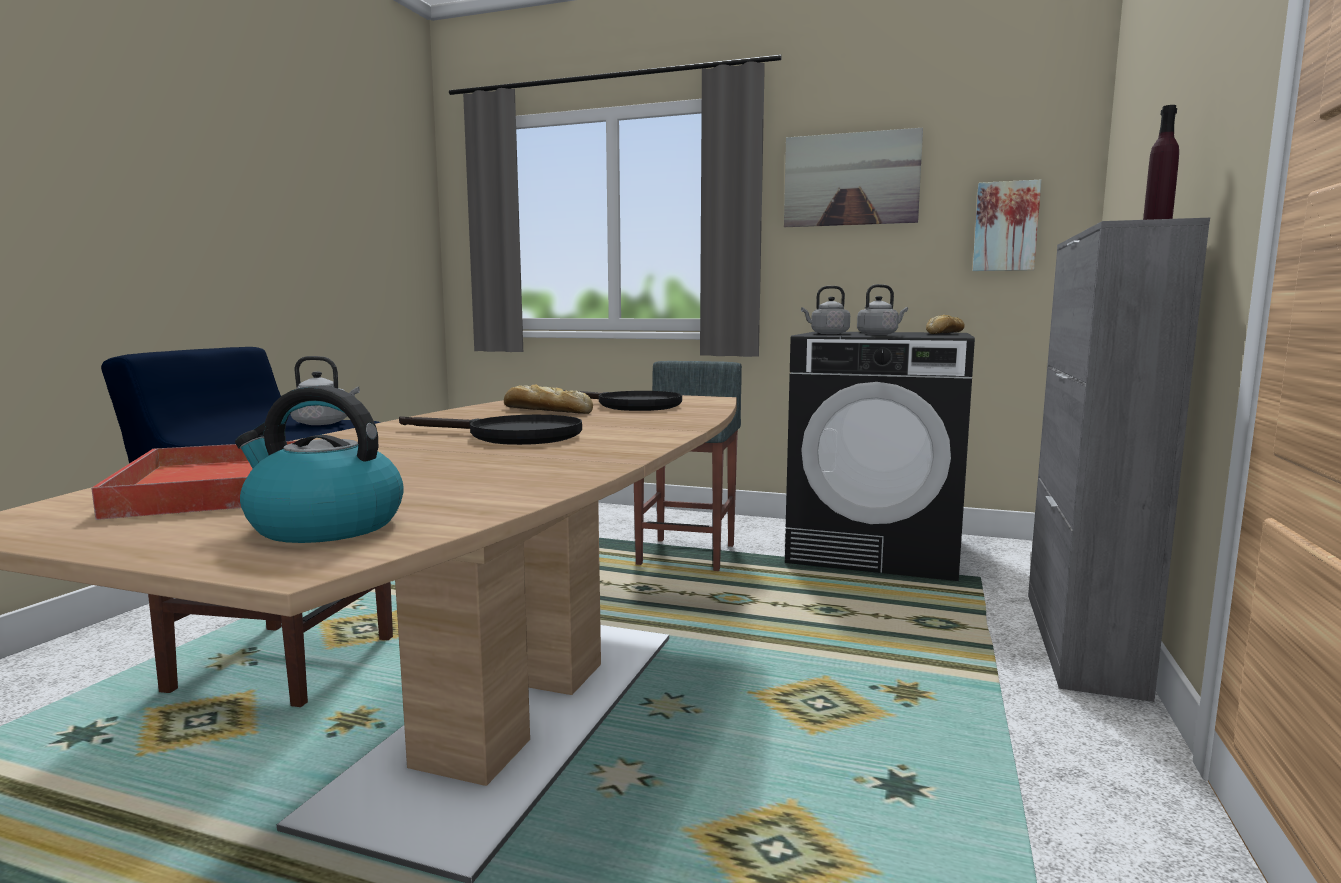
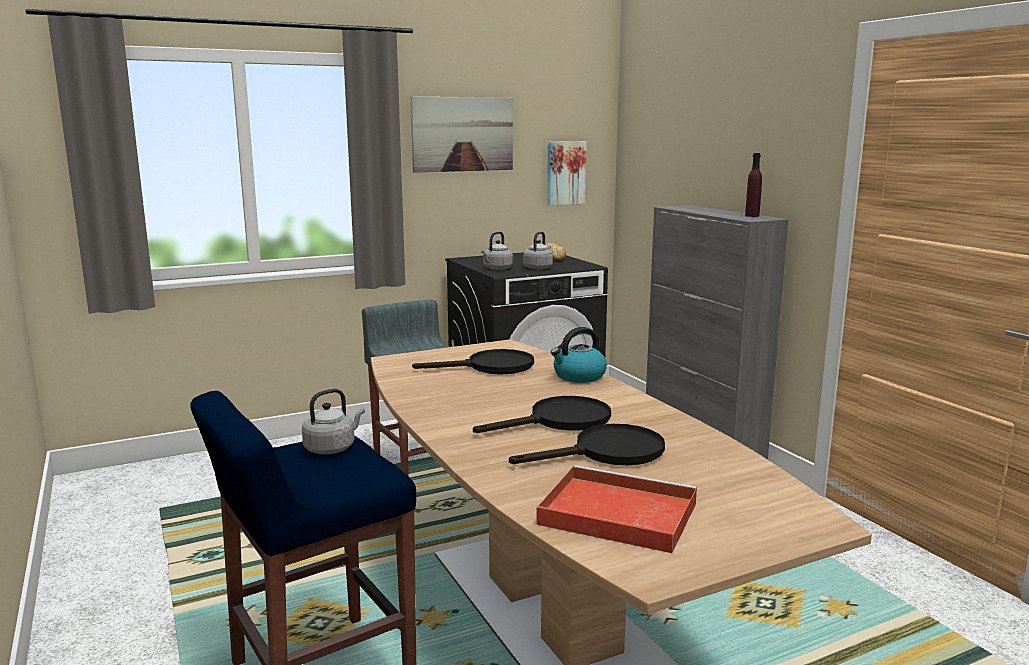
camera: 45 degrees left, 5 degrees up
kettle [235,386,404,543] -> kettle moved to [551,327,607,383]
bread [504,385,593,414] -> none
none -> black frying pan [509,424,665,465]

